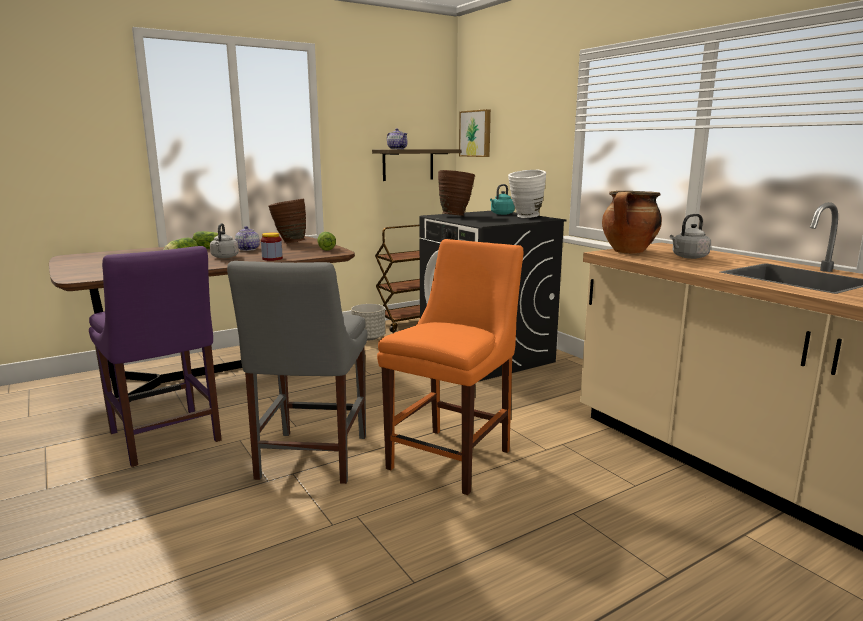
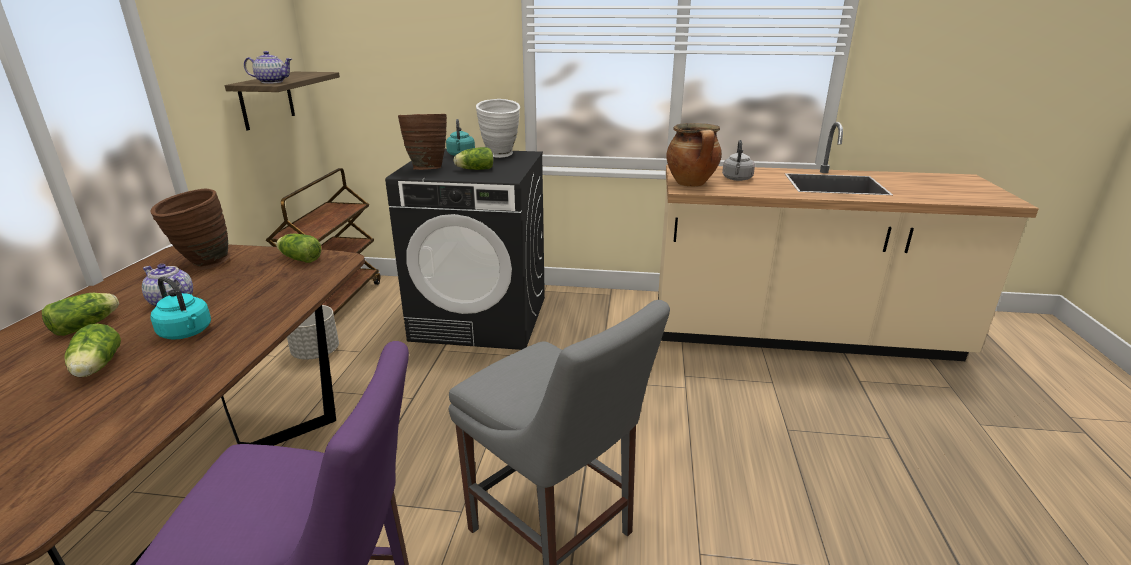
camera: 50 degrees left, 10 degrees up
grey kettle [210,223,239,258] -> turquoise kettle [151,276,211,340]
jar [261,232,283,261] -> none
orange chair [377,239,524,495] -> none
picture [459,109,491,157] -> none
none -> lettuce [453,147,493,170]

